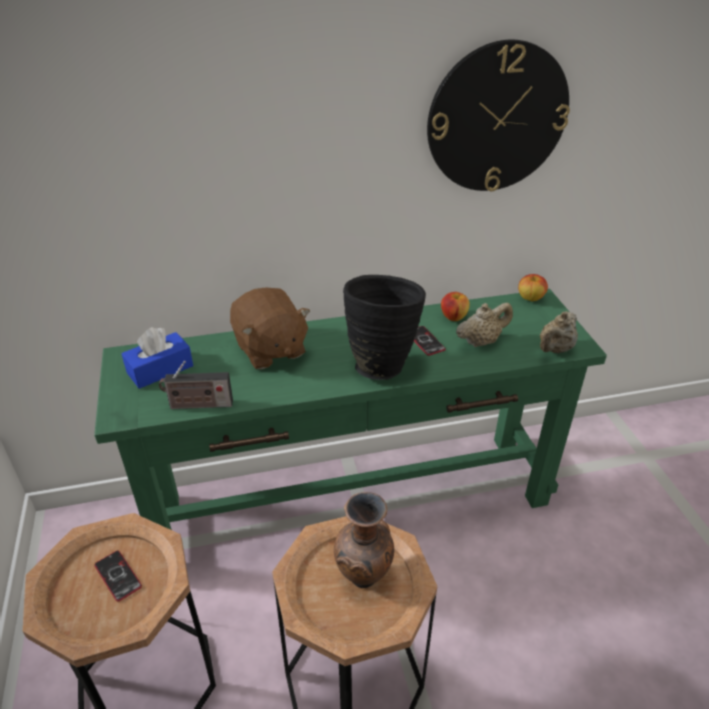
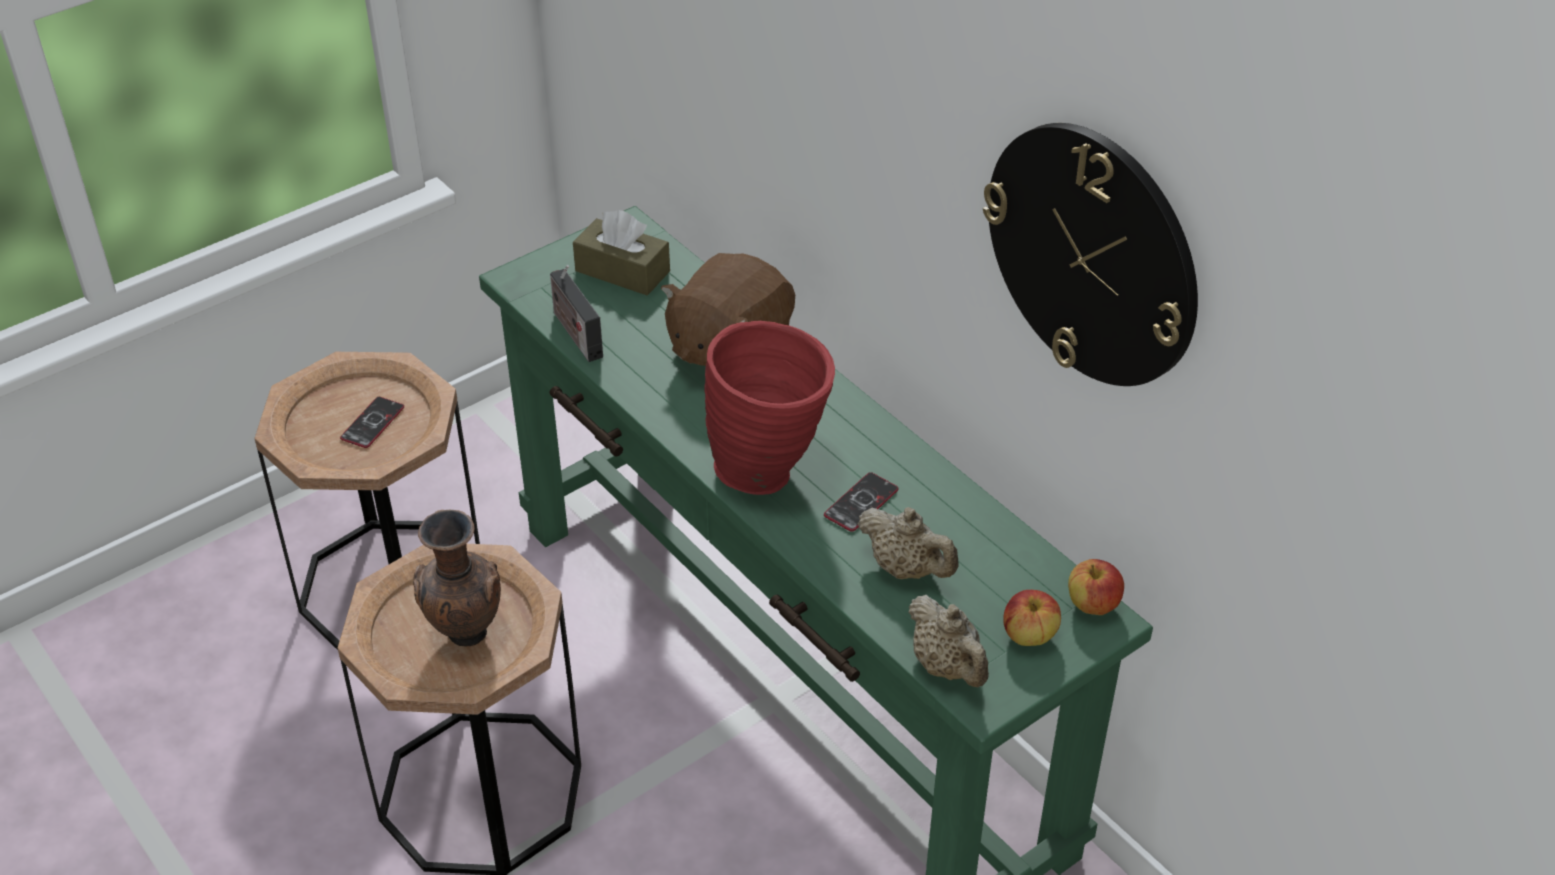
camera: 65 degrees right, 5 degrees up
blue tissue box [122,327,193,389] -> brown tissue box [573,210,670,296]
black vase [343,275,426,380] -> red vase [705,321,835,495]
apple [441,292,470,321] -> apple moved to [1003,590,1061,646]
beige teapot [540,311,578,353] -> beige teapot turned 135 degrees counterclockwise [908,595,989,687]

